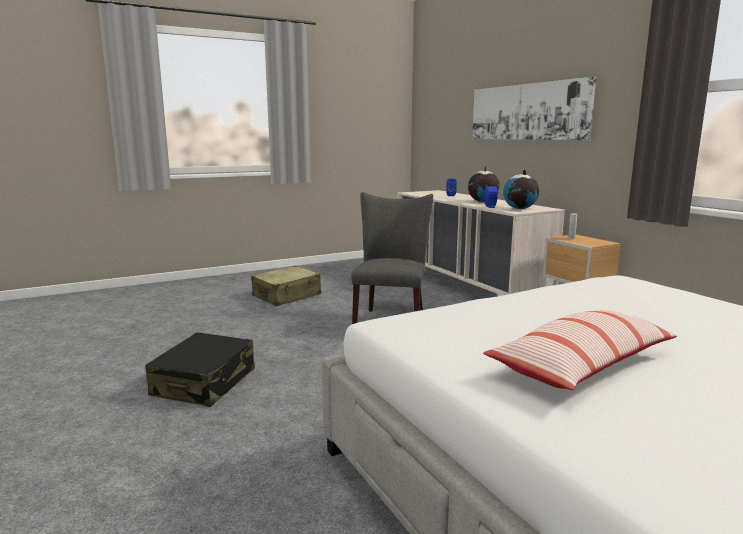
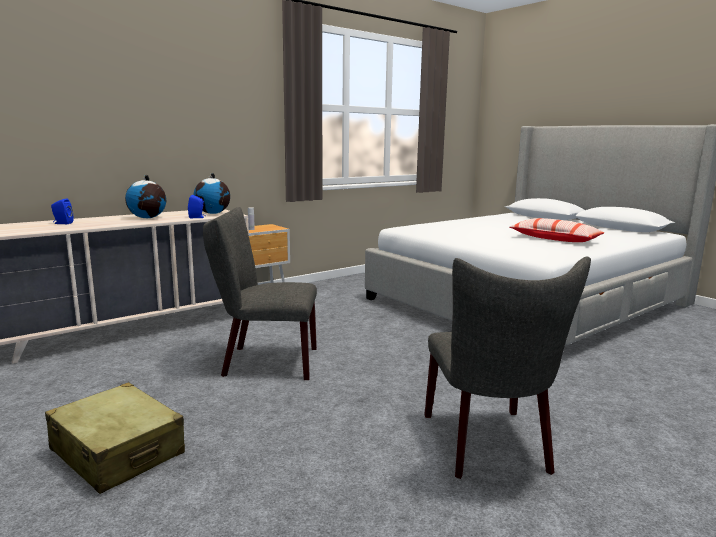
camera: 100 degrees left, 0 degrees up
black suitcase [145,332,255,407] -> grey chair [424,257,591,479]
picture [472,77,596,140] -> none

